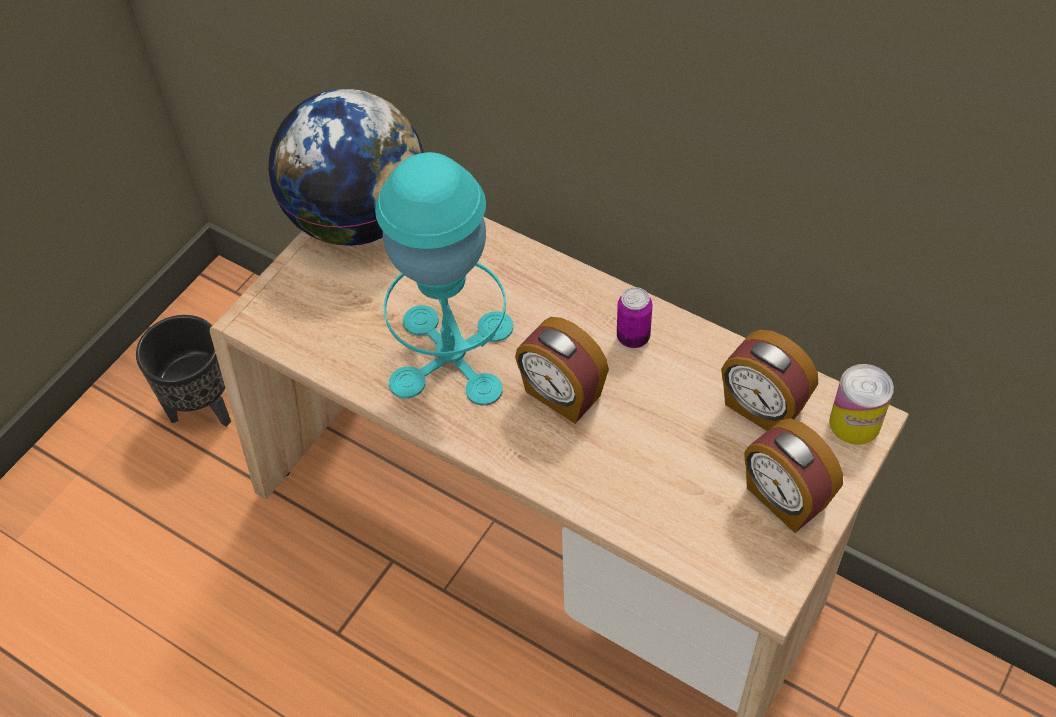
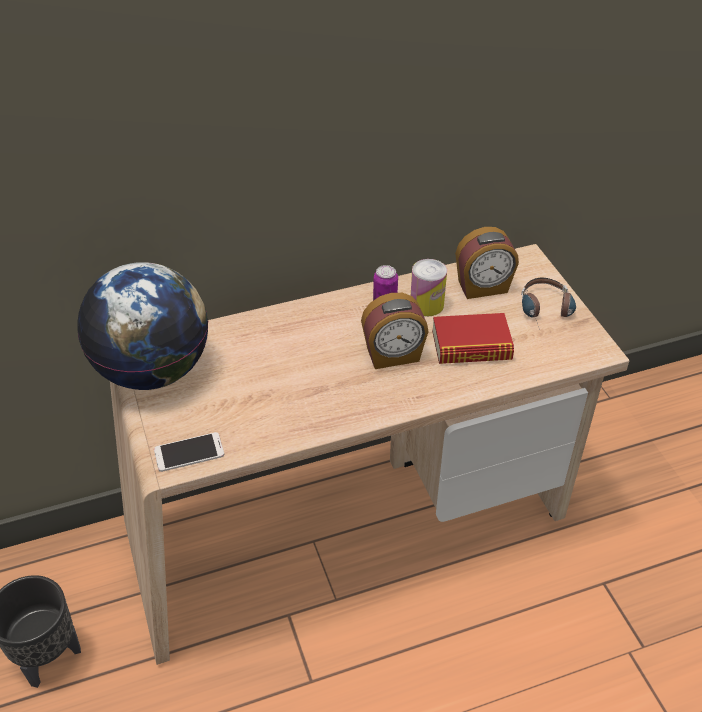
camera: 55 degrees left, 10 degrees down
turquoise table lamp [375,152,513,406] -> none
alarm clock [744,418,843,533] -> headphones [521,278,576,330]
can [829,364,894,445] -> can moved to [411,259,447,316]
none -> phone [154,432,224,472]
none -> book [432,313,514,364]

